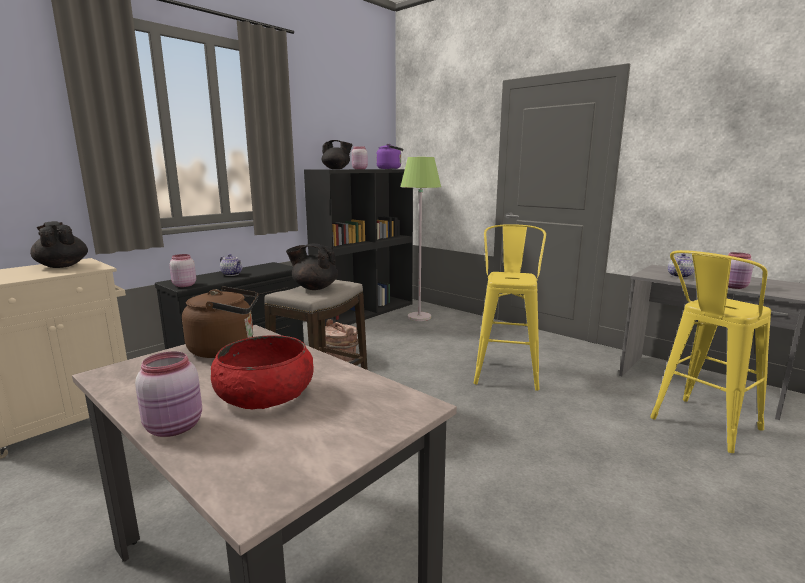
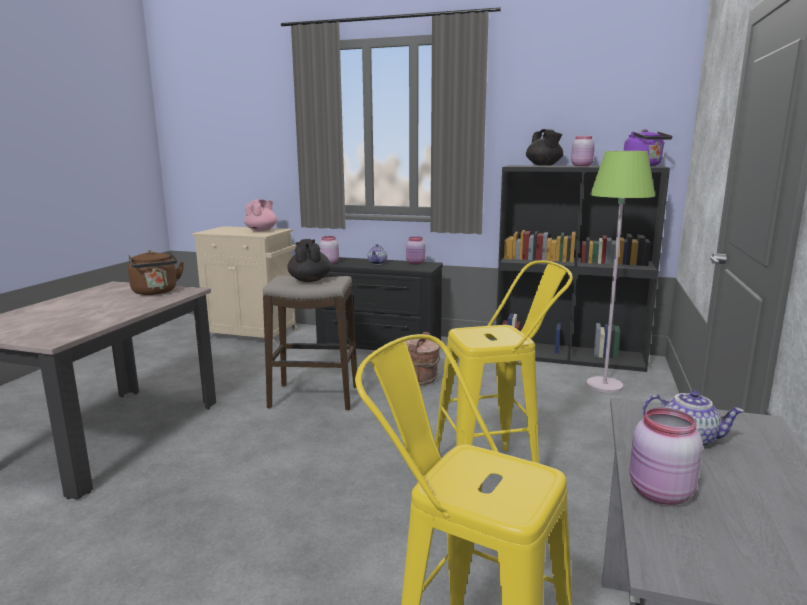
camera: 65 degrees right, 0 degrees up
black teapot [30,221,88,268] -> pink teapot [244,199,277,231]
pink jar [135,351,202,437] -> pink jar moved to [406,236,425,265]
red bowl [211,335,313,409] -> none

